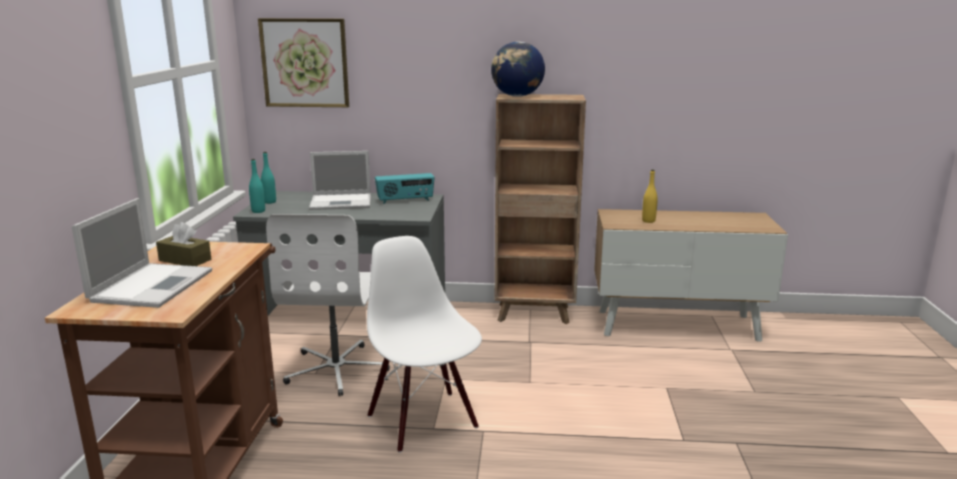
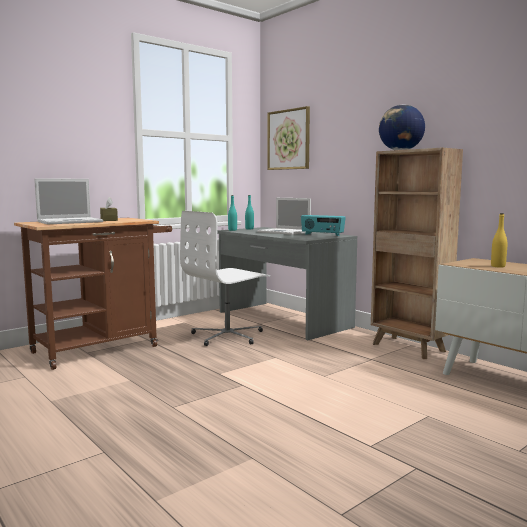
camera: 45 degrees right, 10 degrees down
white chair [367,236,482,453] -> none

